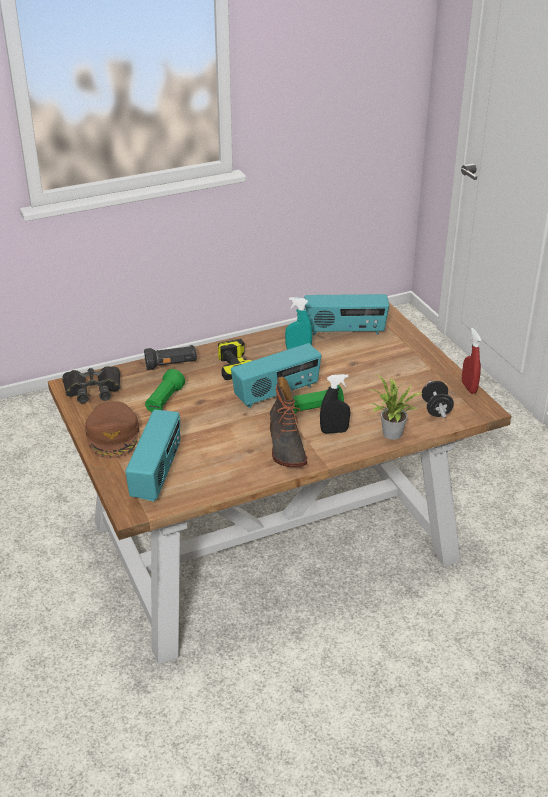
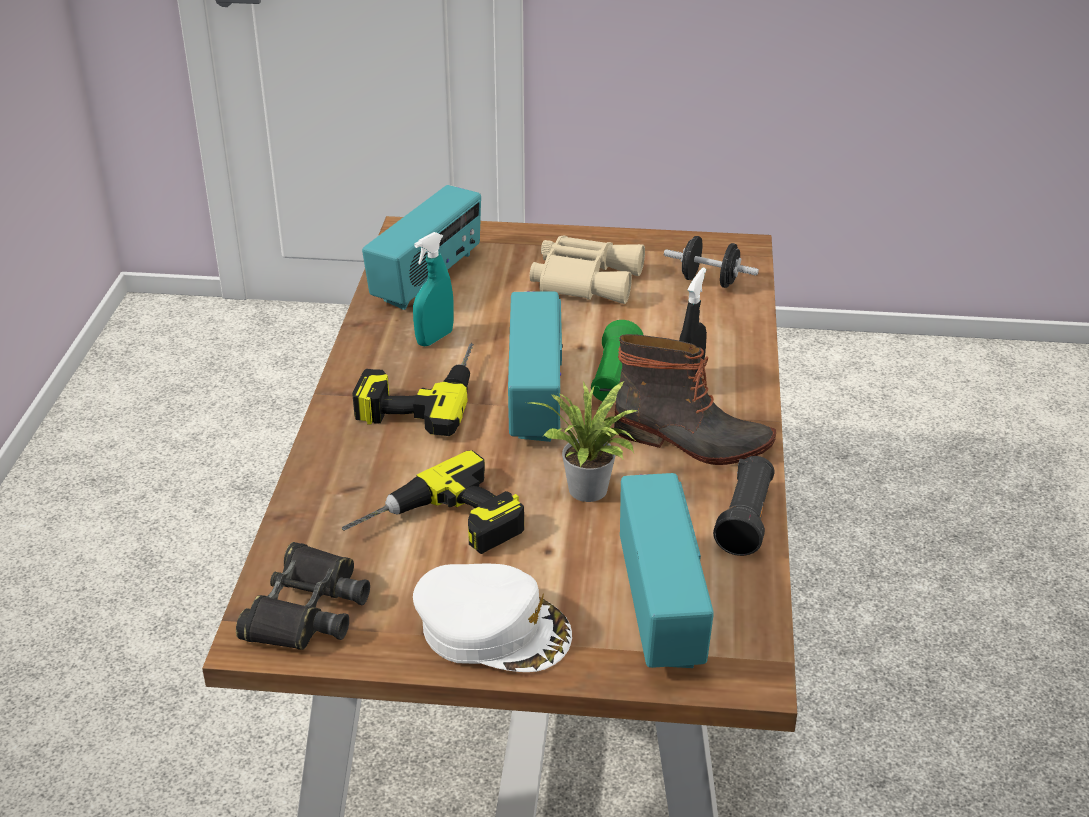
camera: 60 degrees left, 0 degrees up
brown cap [85,401,139,458] -> white cap [413,564,572,672]
radio [125,410,180,502] -> radio turned 45 degrees clockwise [620,473,714,668]
black flashlight [144,345,197,370] -> black flashlight moved to [713,456,774,556]
green flashlight [145,369,185,412] -> power drill [342,450,524,554]
potted plant [370,374,422,440] -> potted plant moved to [530,381,637,502]
red spray bottle [462,328,482,394] -> none
none -> beige binoculars [530,236,645,304]

